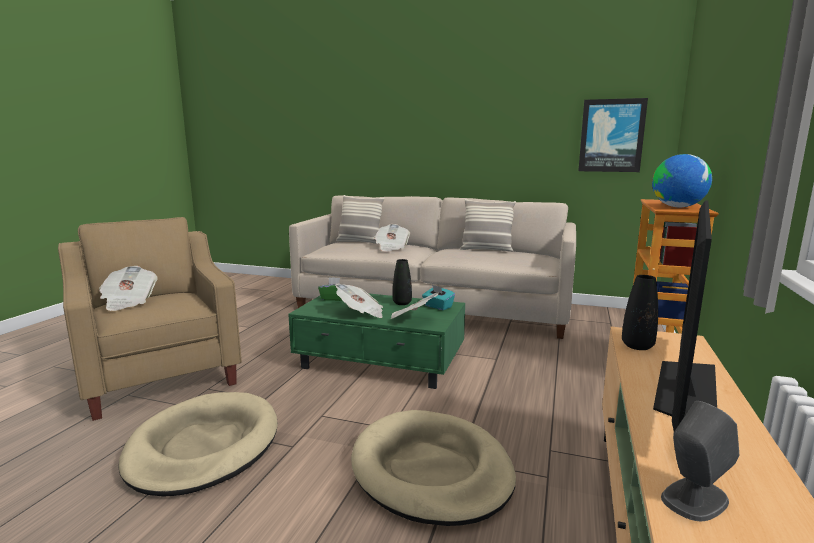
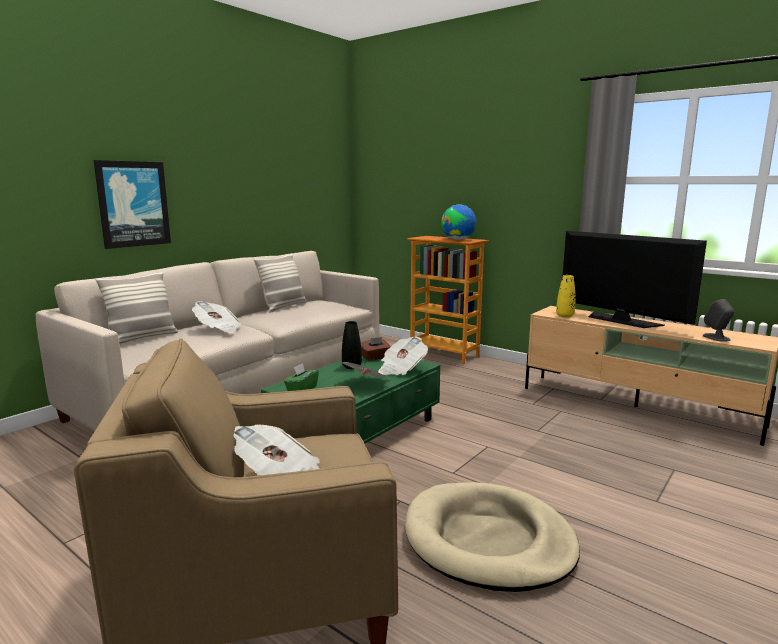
camera: 70 degrees left, 0 degrees up
beige dog bed [351,410,516,526] -> none
turquoise tissue box [422,285,455,310] -> brown tissue box [361,337,391,361]
picture [578,98,648,172] -> picture moved to [94,160,171,249]
black vase [622,275,658,350] -> yellow vase [556,275,576,318]

